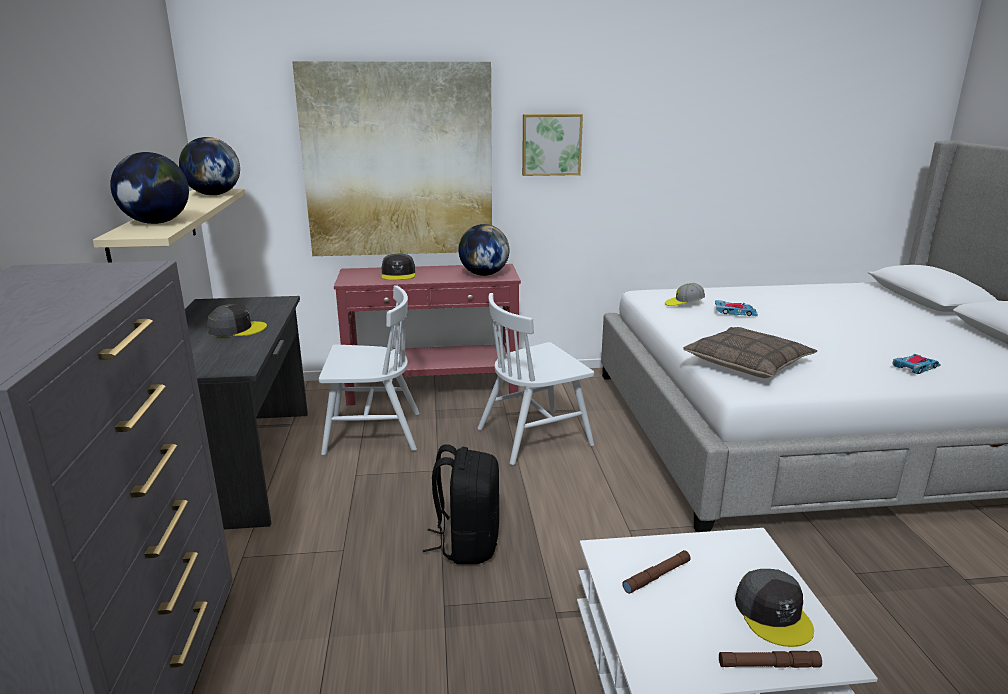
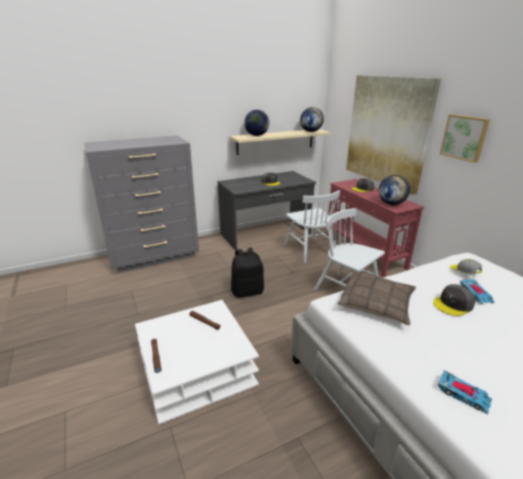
camera: 70 degrees right, 5 degrees up
grey cap [735,569,814,647] -> grey cap moved to [433,284,475,316]

